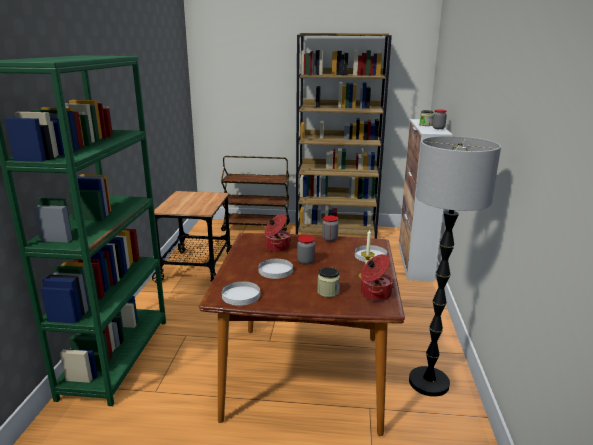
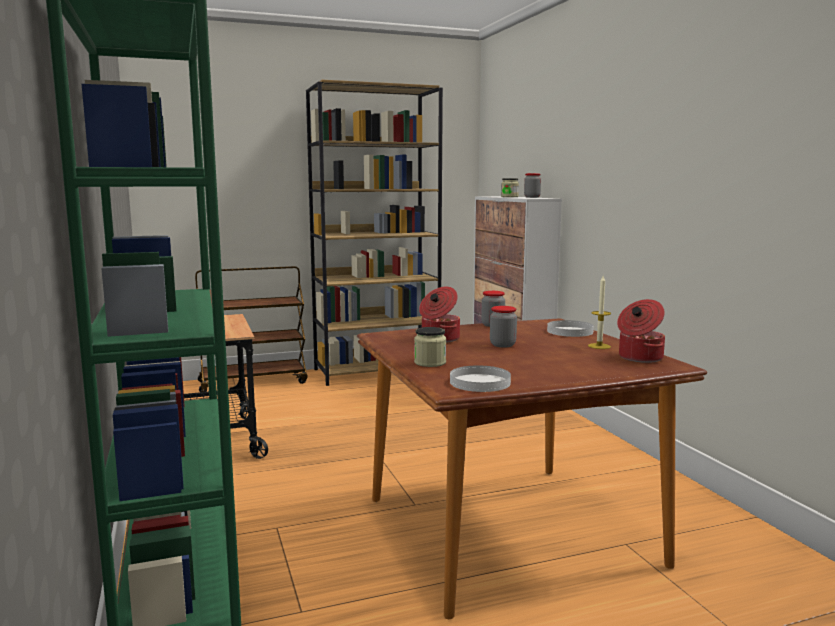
camera: 25 degrees left, 10 degrees down
white plate [258,259,293,279] -> none
jar [317,267,340,297] -> jar moved to [414,327,446,367]
floor lamp [409,136,501,397] -> none

